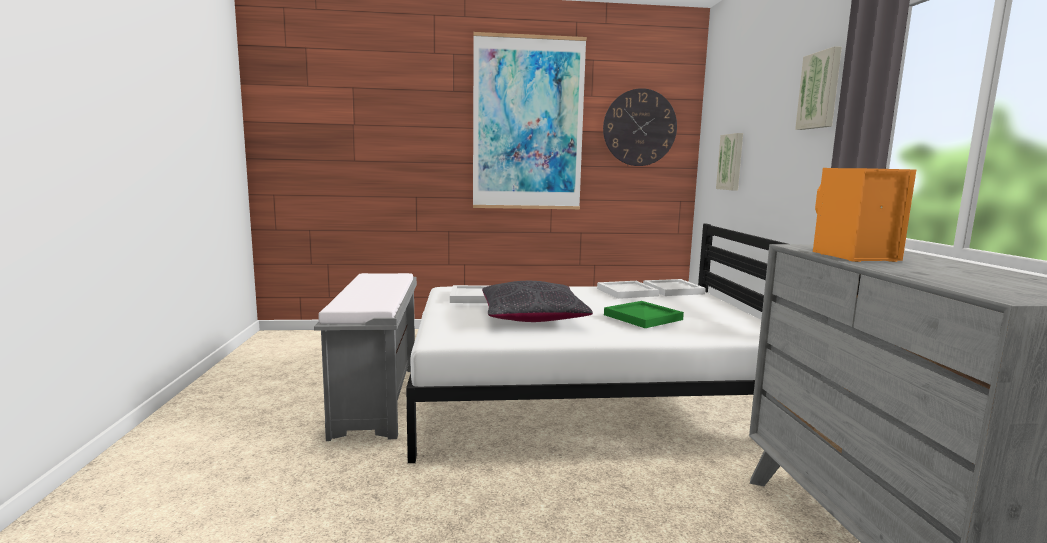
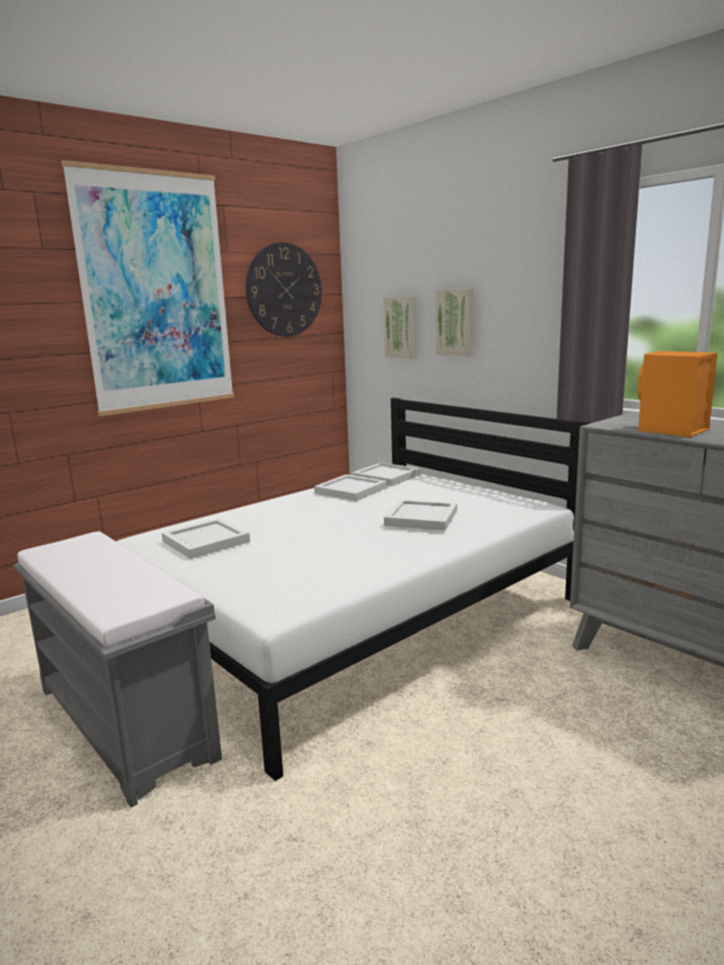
camera: 35 degrees left, 5 degrees up
black pillow [482,281,593,322] -> none
green tray [604,301,684,328] -> white tray [384,499,457,531]
picture [795,46,842,130] -> picture moved to [436,288,474,356]

